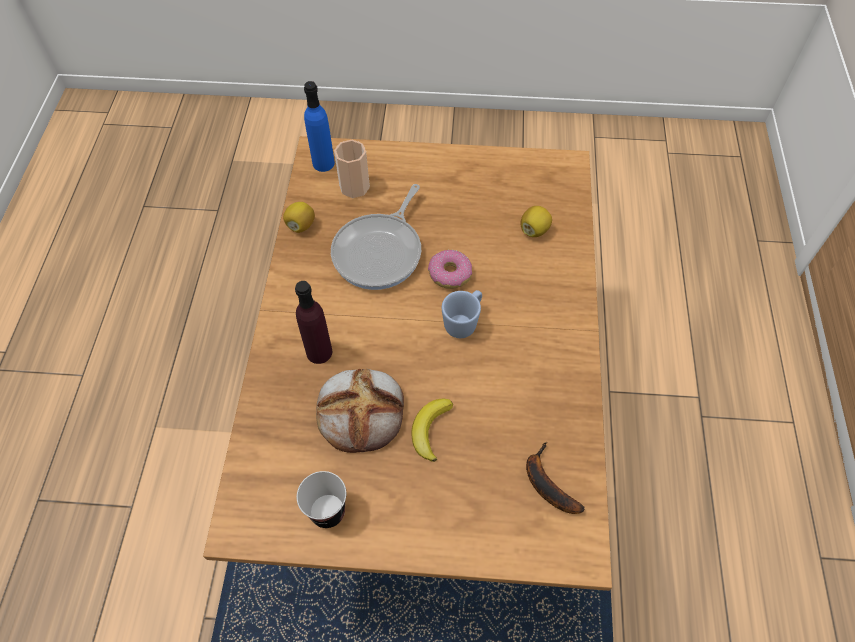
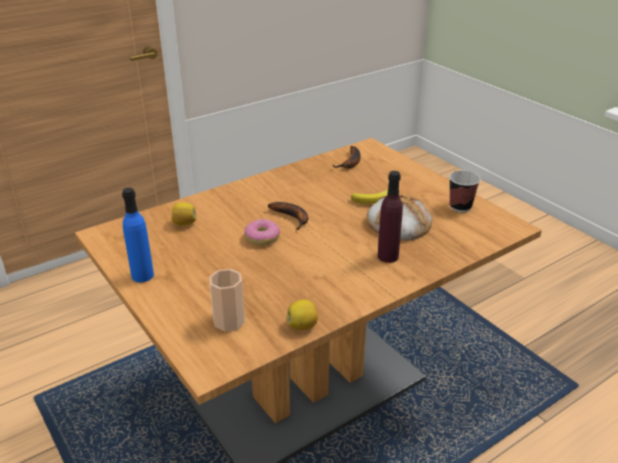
camera: 130 degrees left, 25 degrees down
blue bottle [304,81,335,172] -> blue bottle moved to [122,188,154,282]
frying pan [331,184,421,290] -> none
blue mug [442,290,482,338] -> banana [268,202,308,230]

